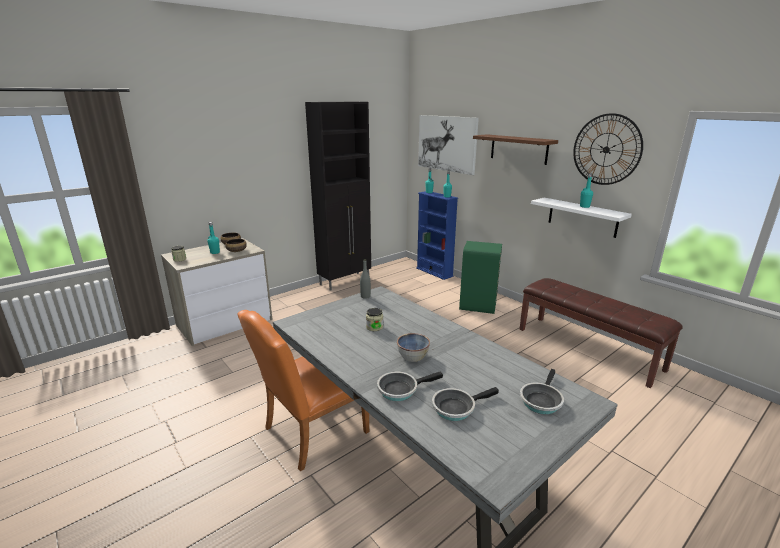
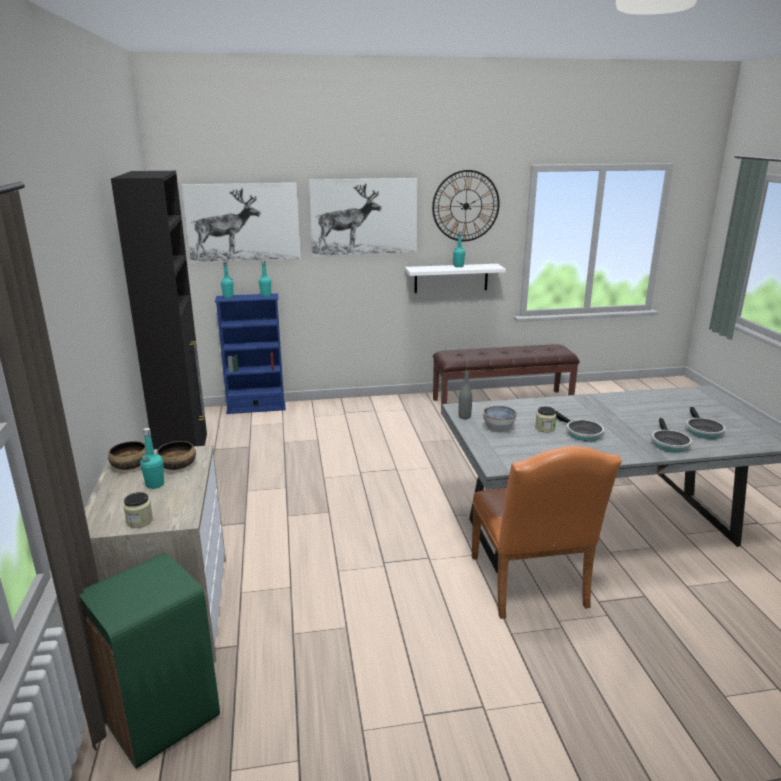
camera: 60 degrees left, 0 degrees up
bowl [397,333,430,362] -> bowl moved to [483,406,517,432]
green trash can [459,241,502,314] -> green trash can moved to [79,553,220,769]
brown shelf [473,134,558,165] -> picture [309,178,418,256]
frying pan [520,369,564,414] -> frying pan moved to [556,411,604,441]

